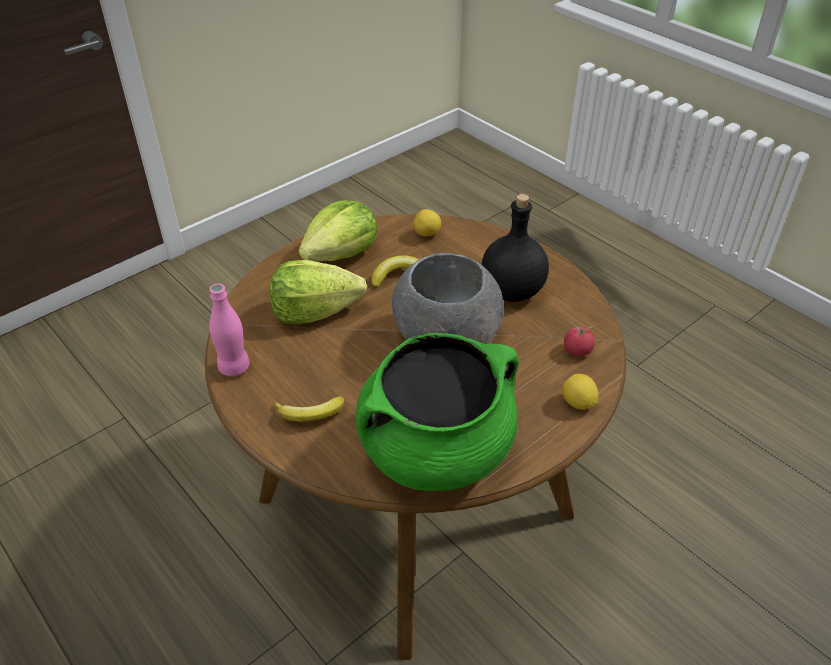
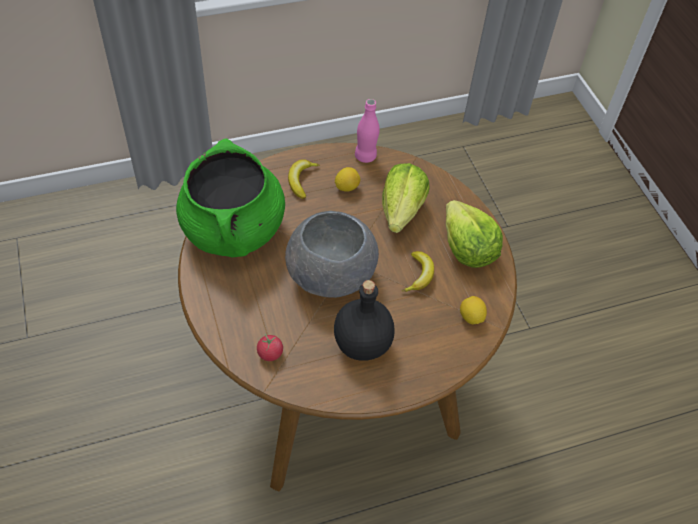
camera: 110 degrees right, 10 degrees up
lemon [562,374,598,410] -> lemon moved to [335,167,360,192]

